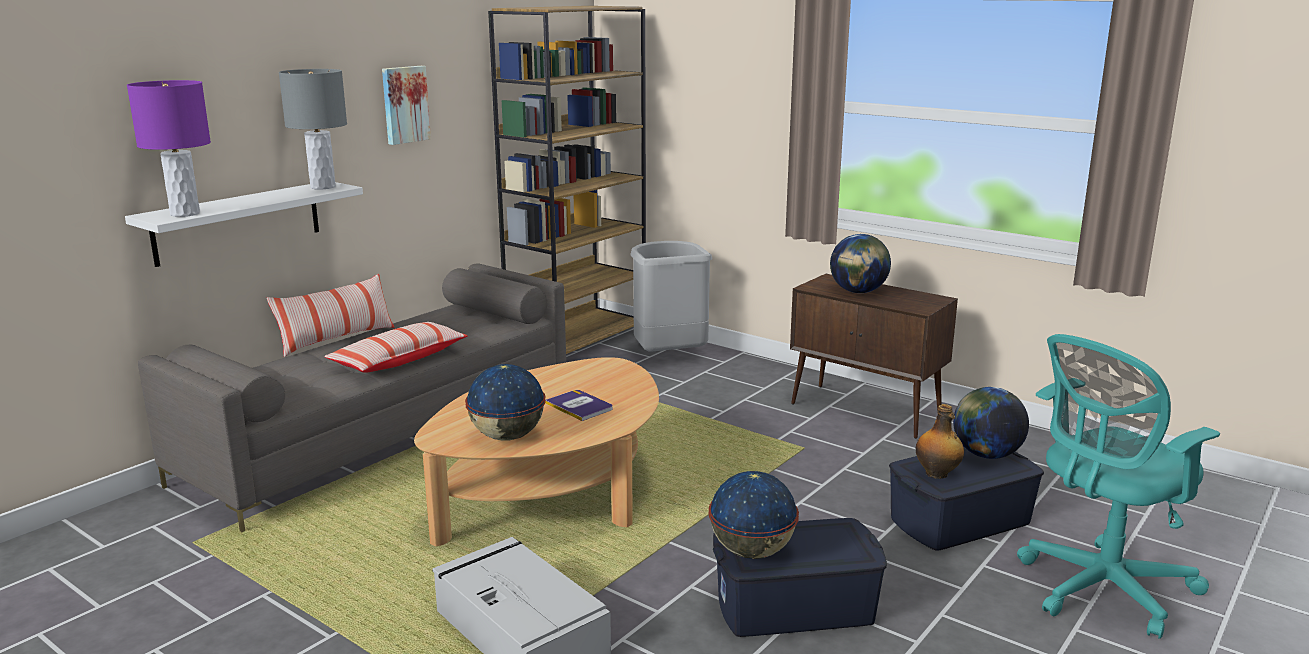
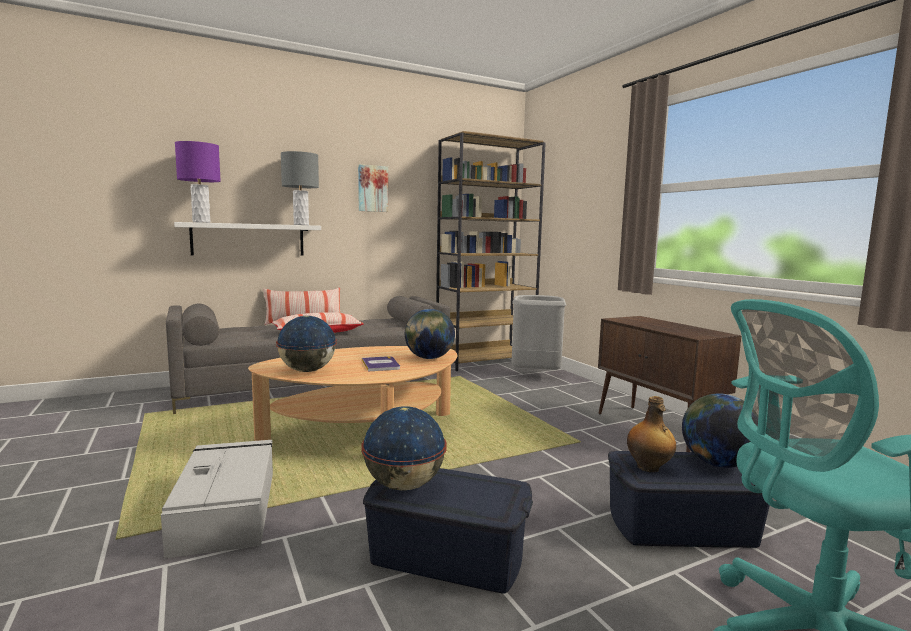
camera: 25 degrees right, 10 degrees down
globe [830,234,891,293] -> globe moved to [405,309,455,359]

